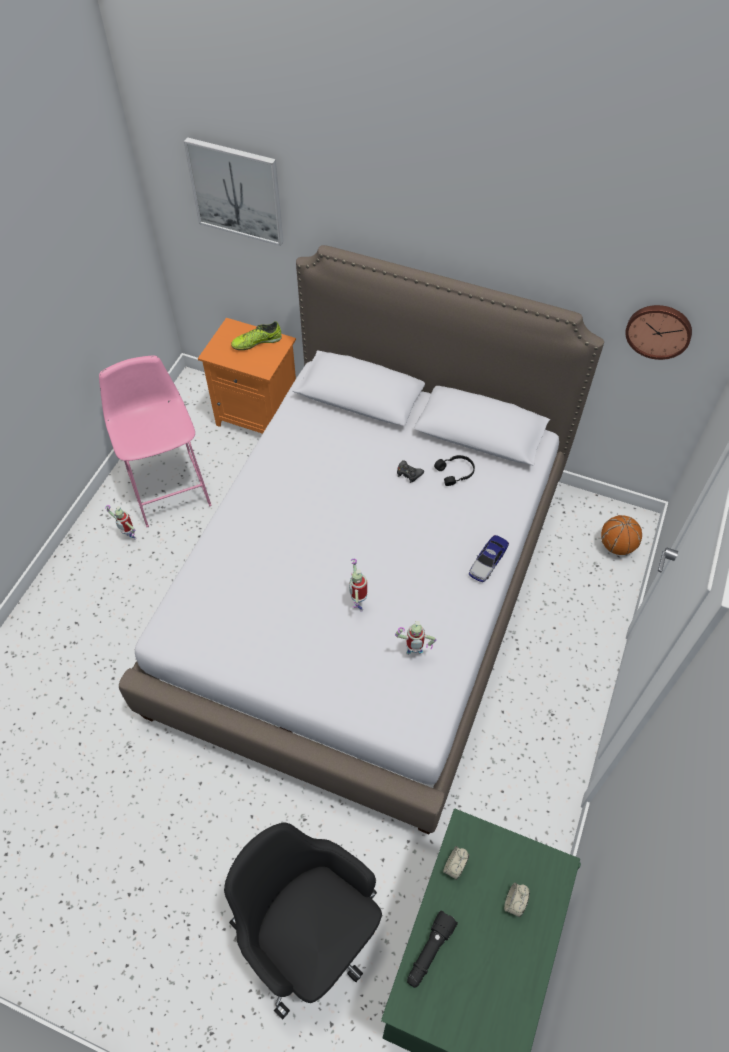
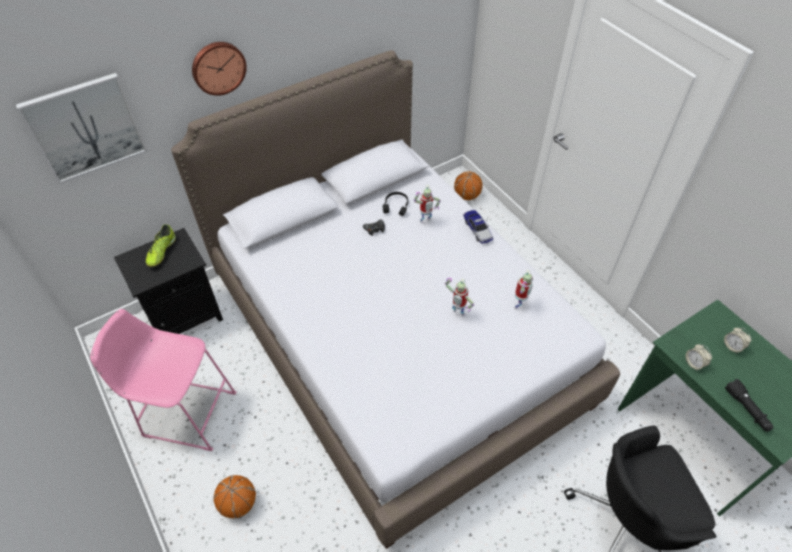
camera: 55 degrees left, 5 degrees down
toy robot [105,505,137,540] -> toy robot moved to [414,185,441,223]
orange nightstand [198,318,296,434] -> black nightstand [114,228,223,334]
wall clock [625,305,692,360] -> wall clock moved to [192,42,247,96]
none -> basketball [213,475,256,518]

